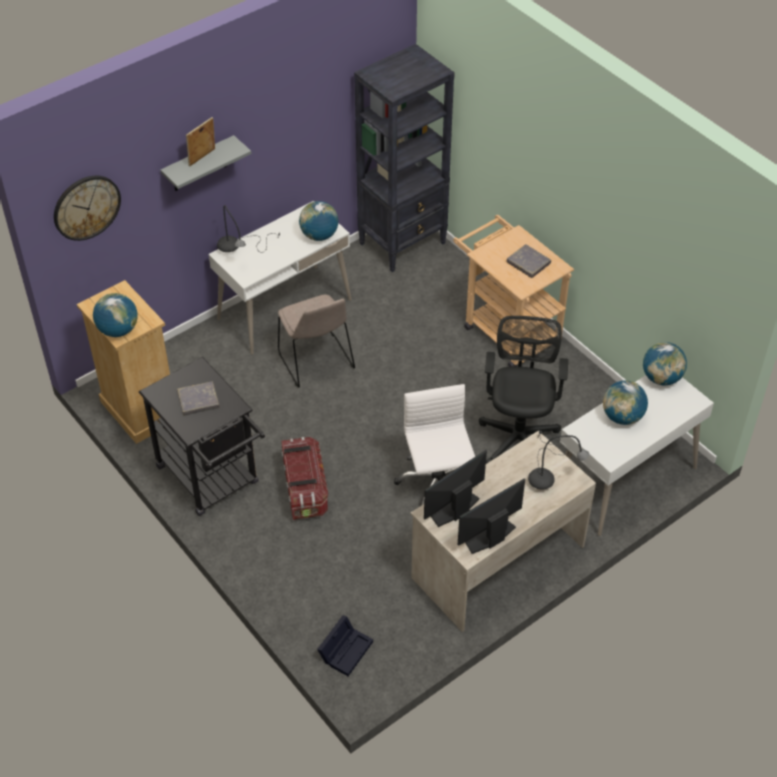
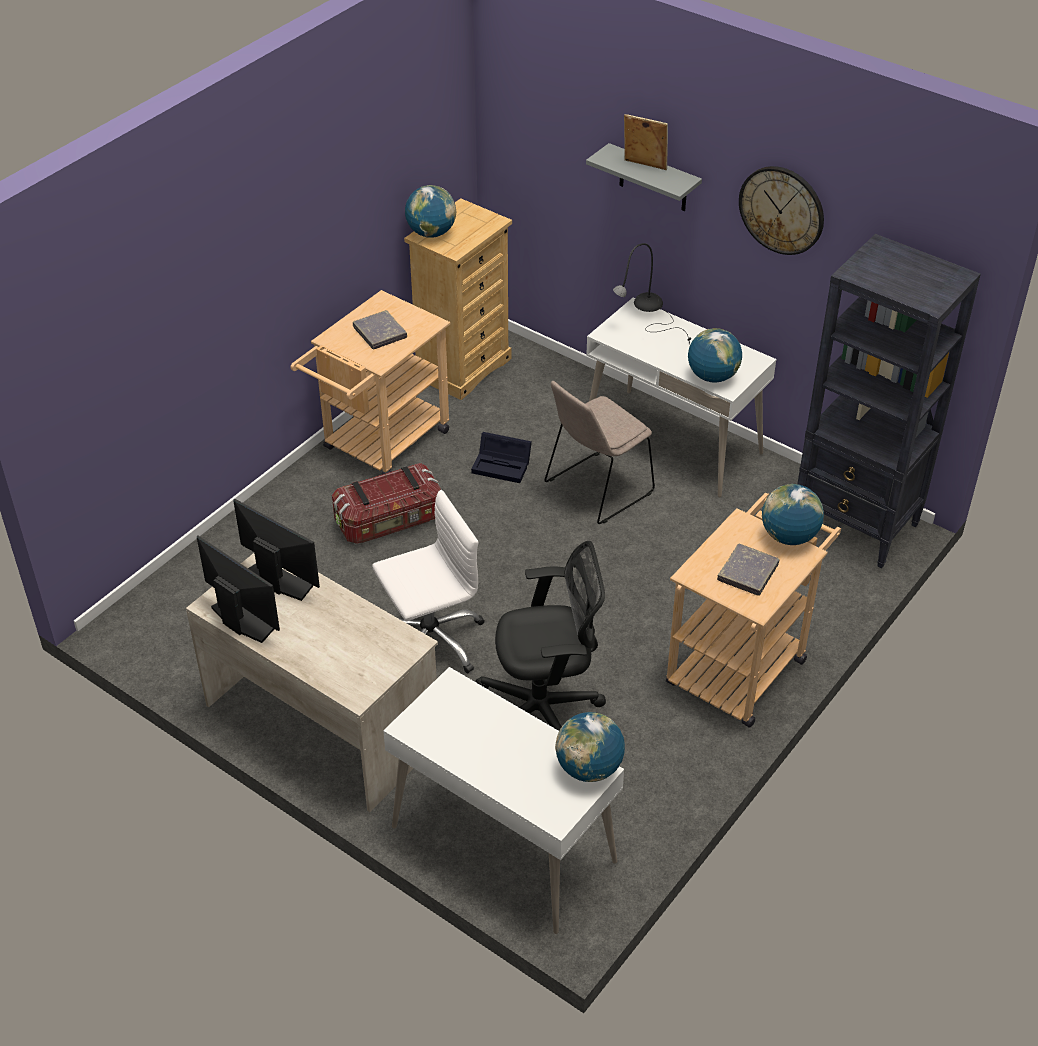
camera: 75 degrees right, 5 degrees down
wall clock [54,176,121,241] -> wall clock moved to [739,166,824,255]
black cart [139,357,265,516] -> beige cart [290,290,451,475]
black storage box [317,615,373,676] -> black storage box moved to [471,432,532,483]
grey table lamp [528,430,589,490] -> none
globe [603,380,648,425] -> globe moved to [762,484,824,545]

